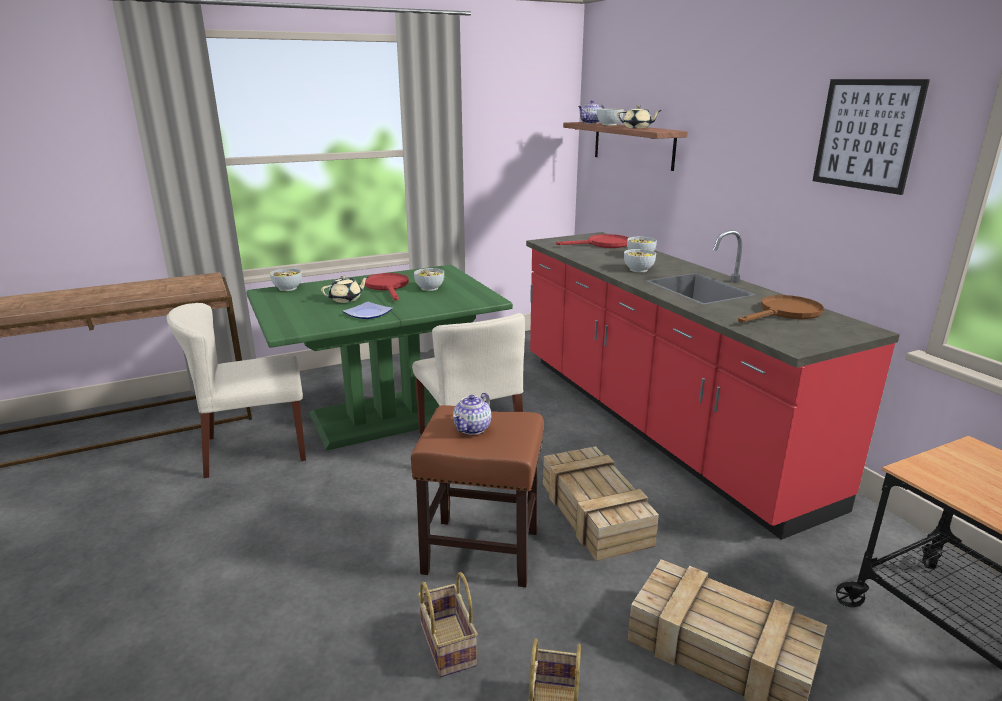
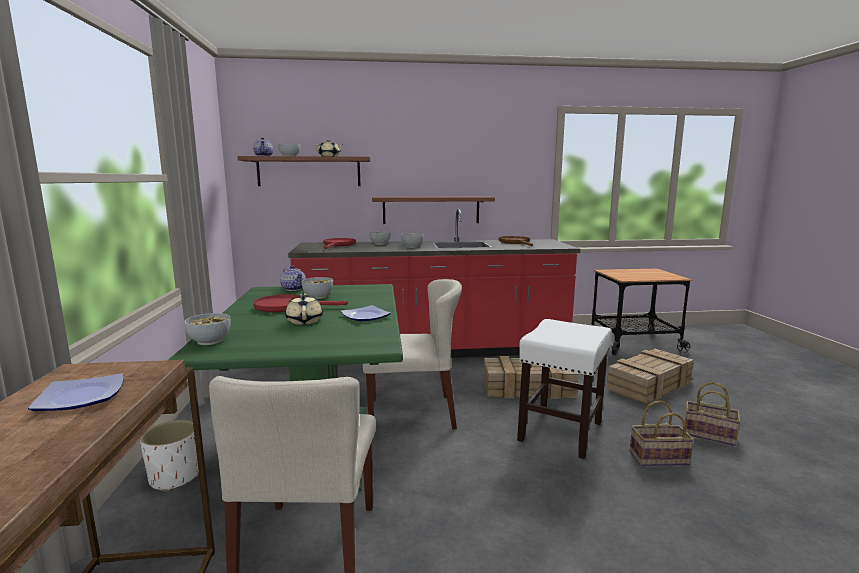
camera: 70 degrees left, 10 degrees down
brown stool [411,405,543,587] -> white stool [517,319,612,459]
teapot [453,392,491,435] -> teapot moved to [280,265,306,291]
picture [813,79,930,195] -> none
none -> plate [28,373,124,411]
none -> white planter [140,420,199,492]
none -> shelf [372,196,495,224]

